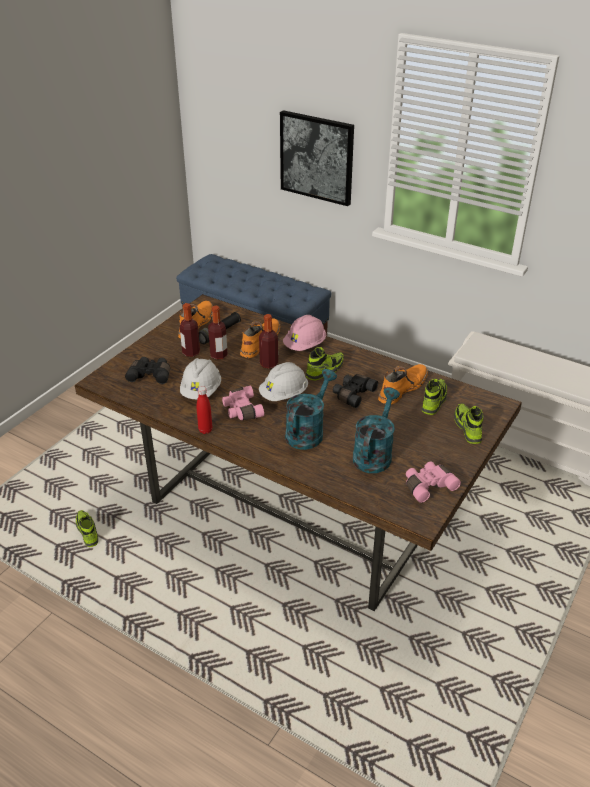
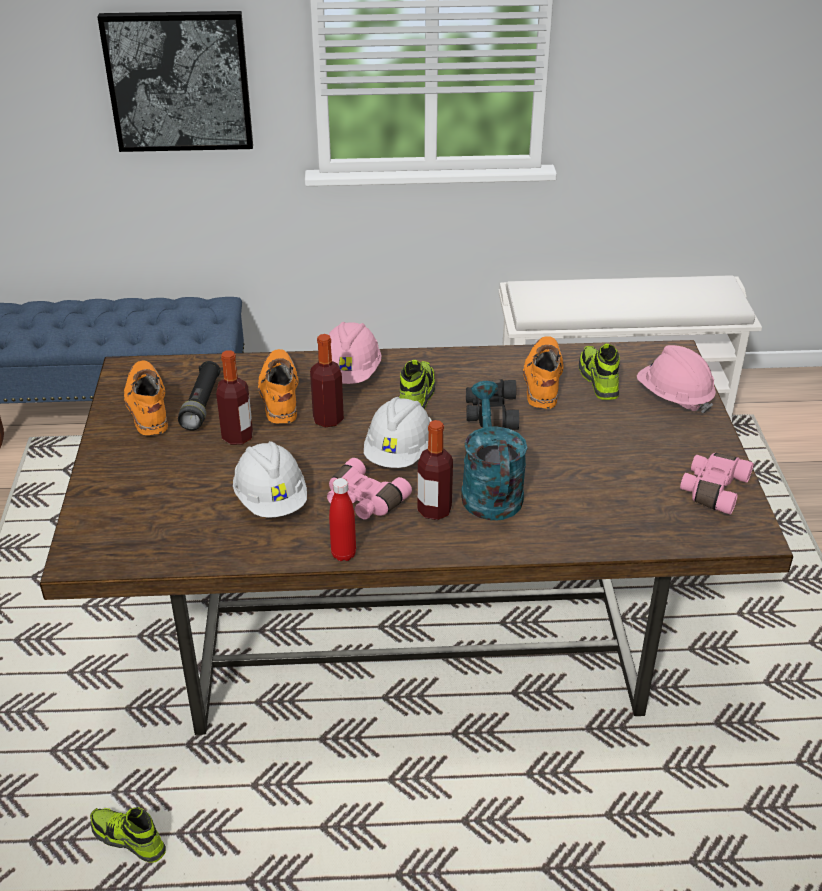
camera: 35 degrees left, 0 degrees up
black binoculars [125,357,170,384] -> none
bottle [180,303,200,357] -> bottle moved to [417,420,453,520]
turquoise watering can [353,388,400,473] -> none
shoe [454,404,484,444] -> pink hard hat [637,345,716,413]

